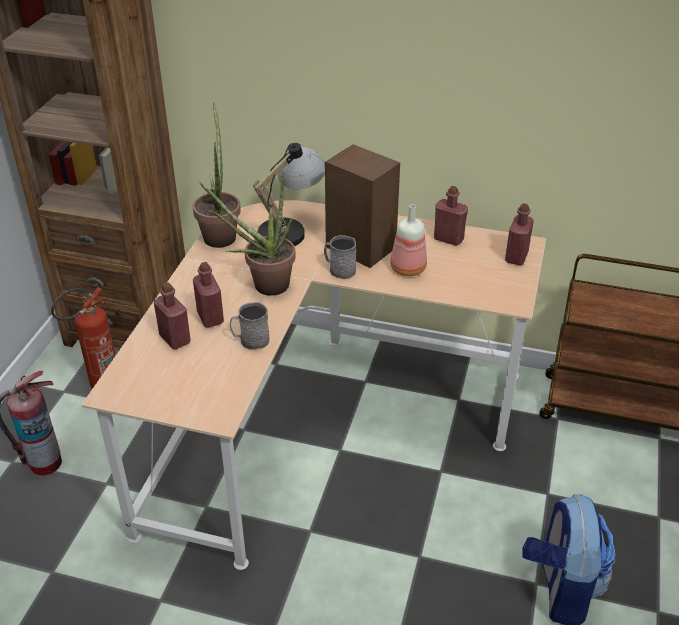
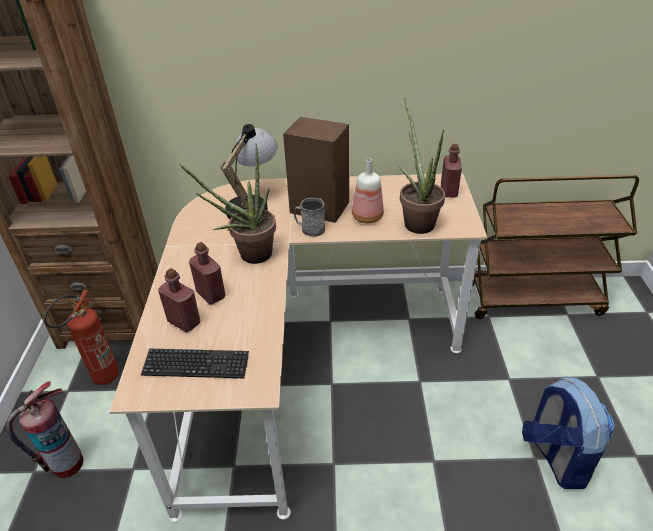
camera: 15 degrees left, 0 degrees up
potted plant [193,103,241,248] -> potted plant moved to [399,98,445,234]
grey mug [230,302,270,349] -> none
red bottle [434,186,468,246] -> none
none -> keyboard [141,349,249,378]

